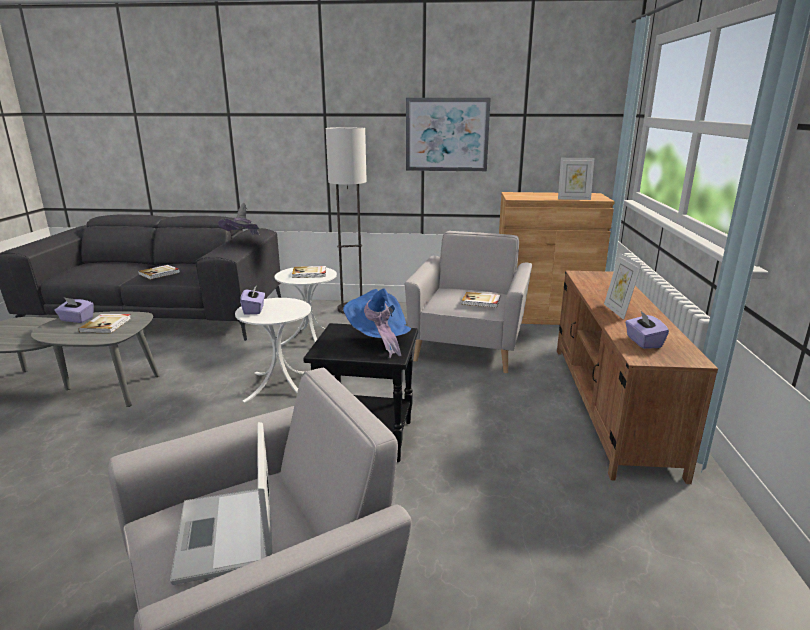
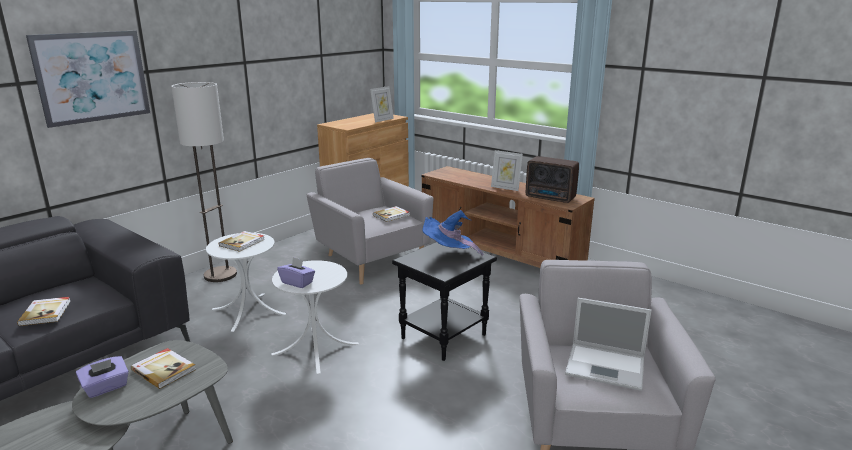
camera: 55 degrees left, 0 degrees up
grey hat [218,203,261,236] -> none
picture [406,98,491,171] -> picture moved to [26,31,150,128]
purple tissue box [625,311,669,349] -> radio [526,156,579,203]

